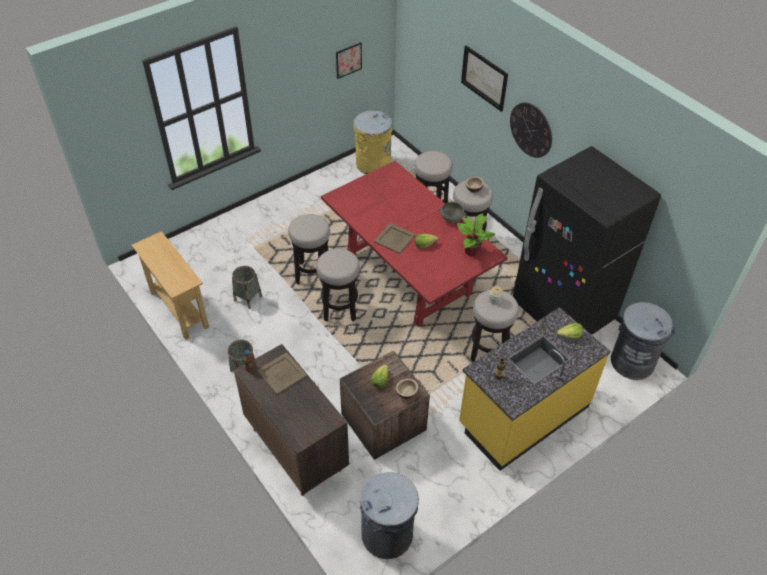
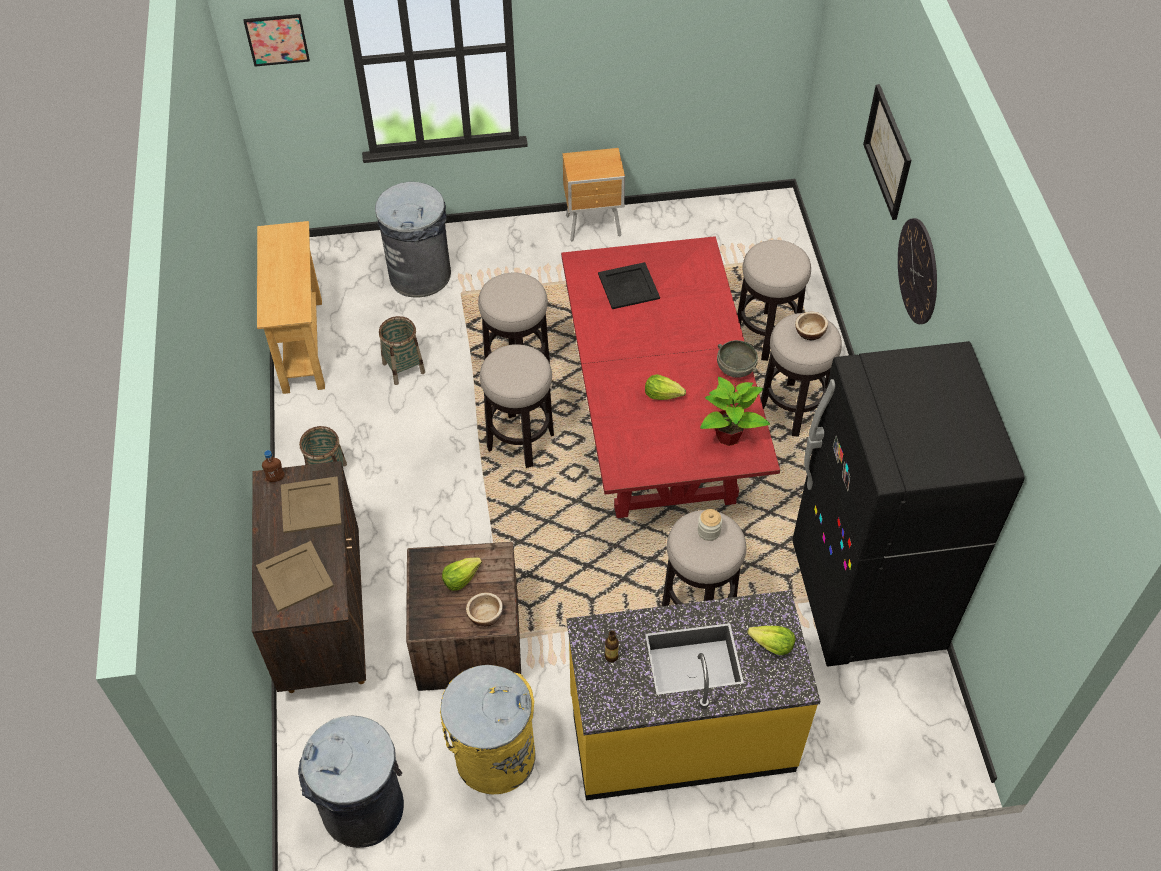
camera: 30 degrees right, 5 degrees up
picture [336,42,362,79] -> picture moved to [243,14,310,67]
yellow trash can [353,110,392,174] -> yellow trash can moved to [440,665,536,794]
beige tray [374,223,416,254] -> beige tray moved to [256,541,334,612]
grey trash can [611,302,675,380] -> grey trash can moved to [375,182,451,298]
none -> brown nightstand [563,148,625,241]
none -> black tray [598,262,660,309]

